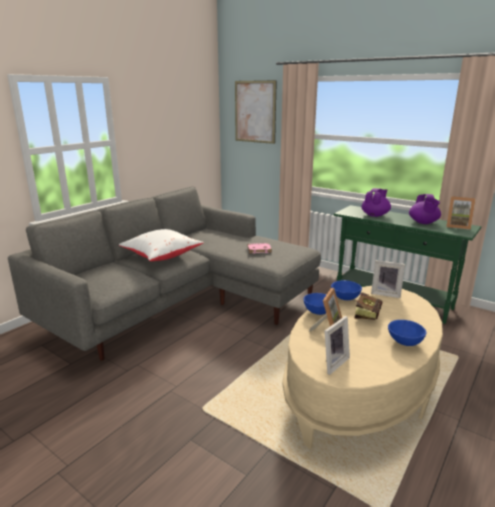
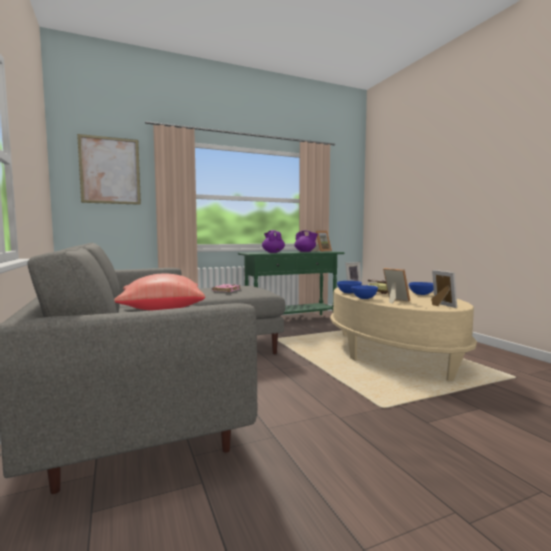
camera: 60 degrees left, 15 degrees down
white pillow [119,229,203,261] -> red pillow [114,273,205,310]

